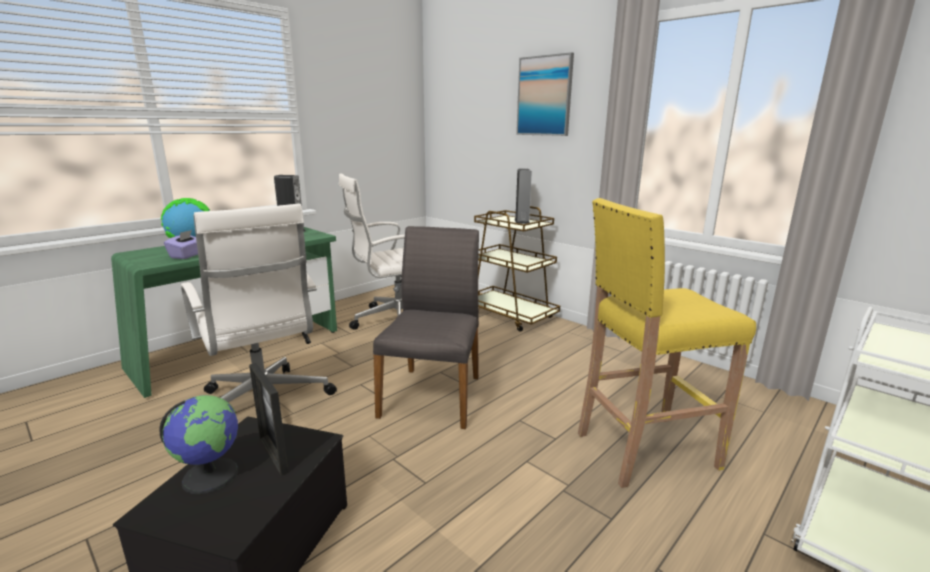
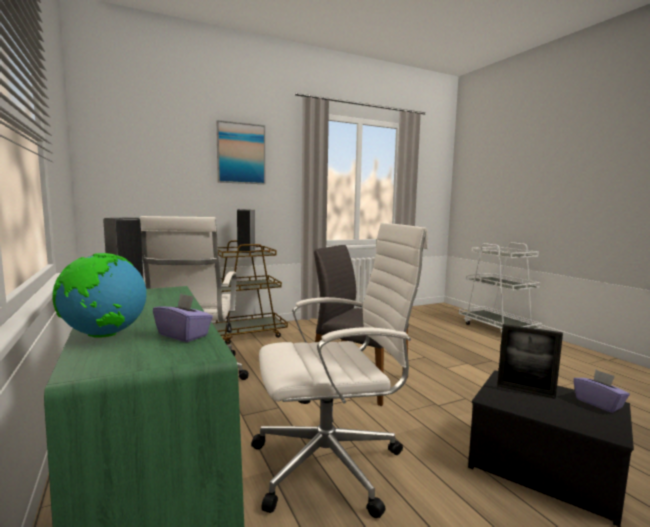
camera: 70 degrees left, 10 degrees down
globe [159,395,238,494] -> none
picture frame [249,363,289,476] -> picture frame turned 45 degrees clockwise [497,324,563,399]
yellow stool [578,198,756,488] -> none
none -> purple tissue box [573,370,630,413]

